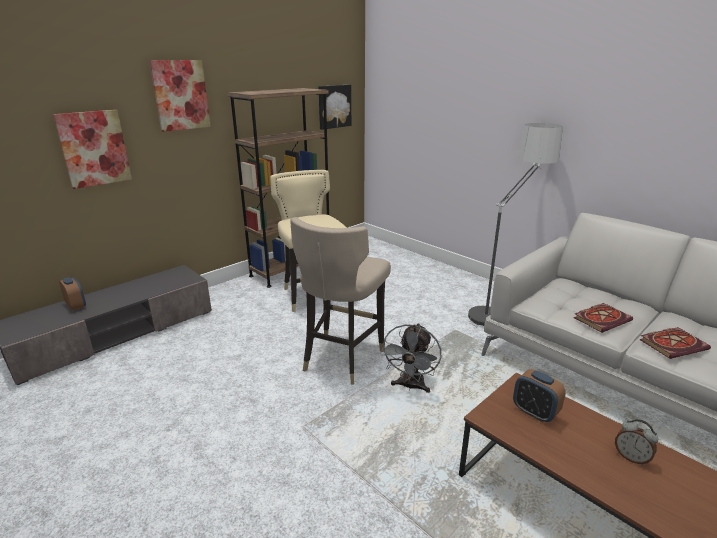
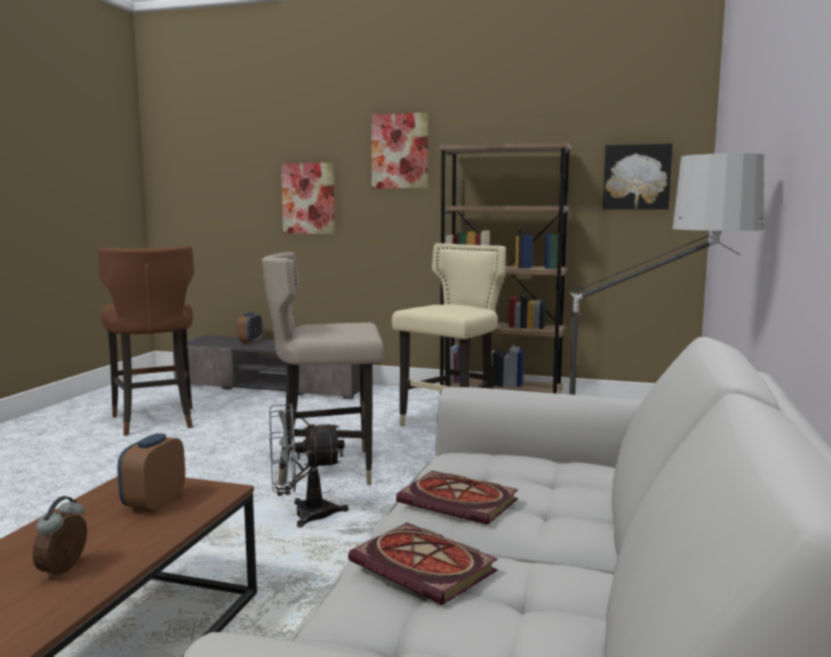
camera: 60 degrees right, 15 degrees down
none -> brown stool [98,246,194,436]

